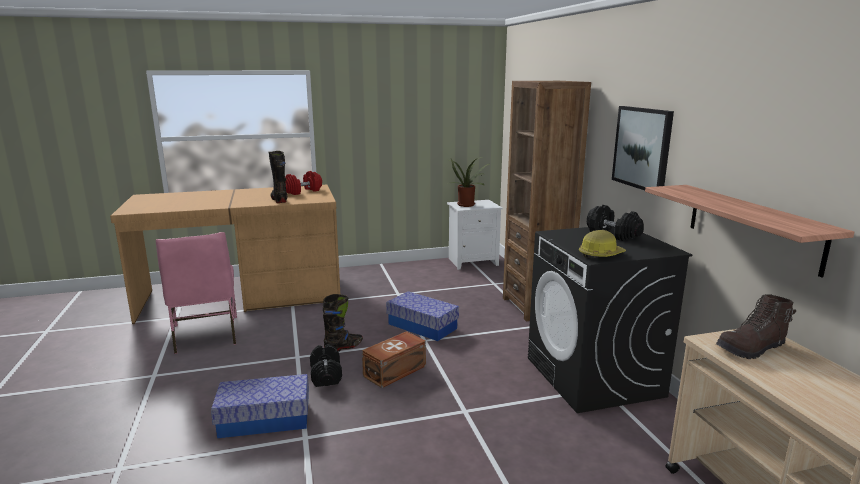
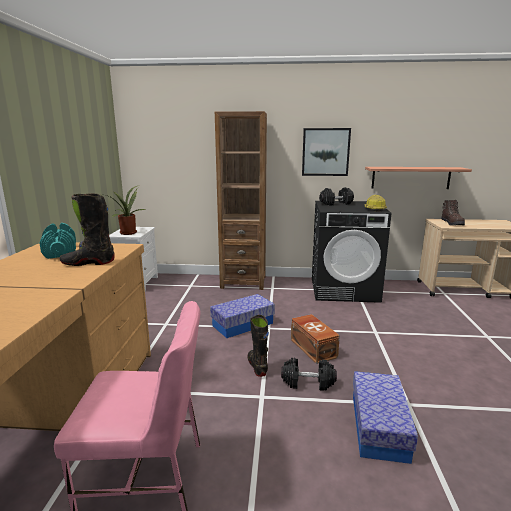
camera: 70 degrees left, 0 degrees up
red dumbbell [285,171,322,195] -> turquoise dumbbell [39,223,76,259]

